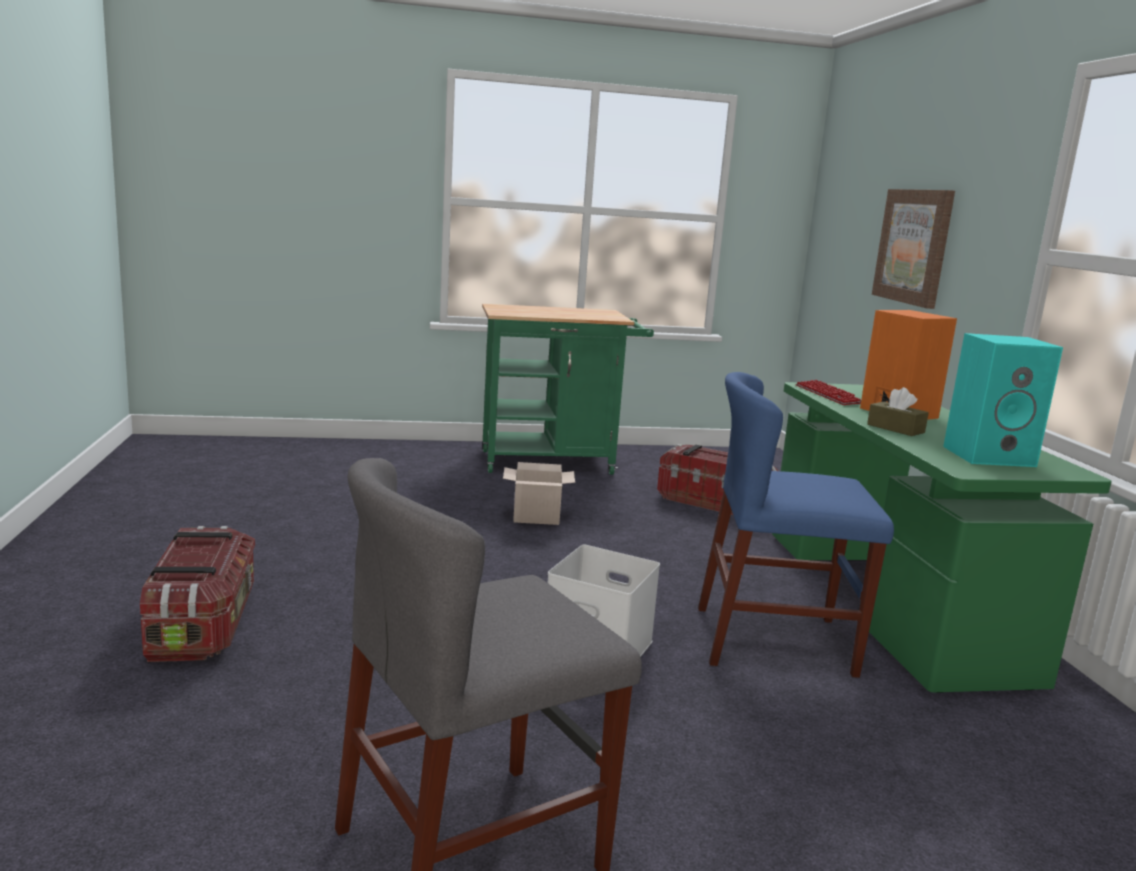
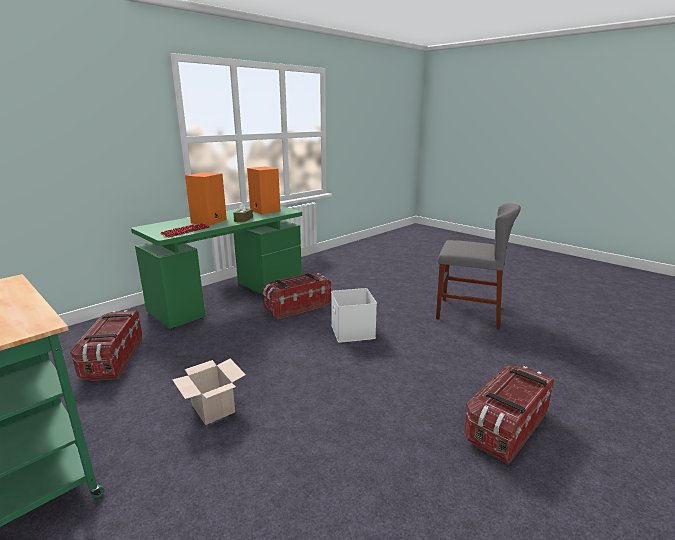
camera: 125 degrees left, 5 degrees up
blue chair [698,372,894,678] -> storage box [262,273,331,319]
picture [872,189,955,309] -> none
turquoise speaker [943,333,1063,467] -> orange speaker [247,166,280,215]

